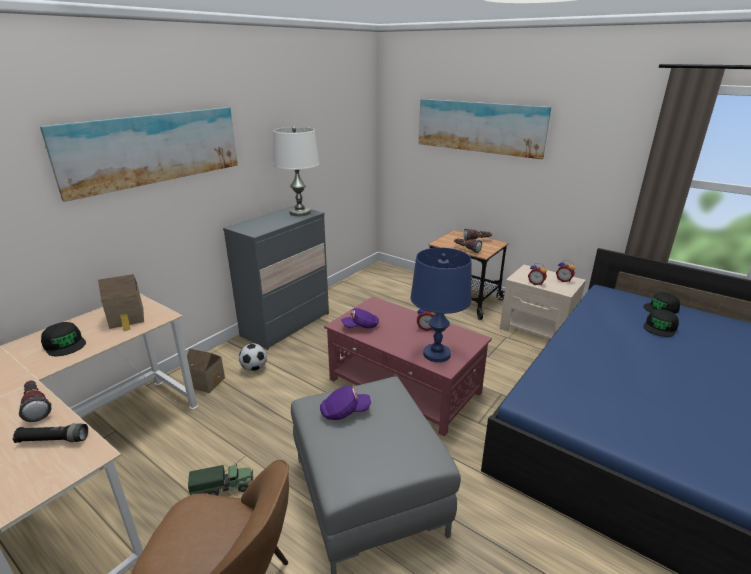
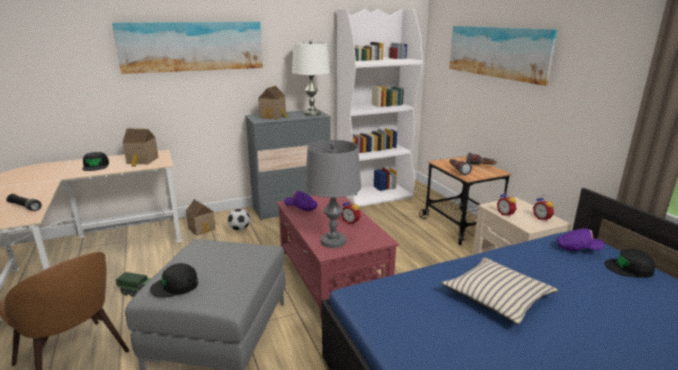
camera: 30 degrees right, 5 degrees down
flashlight [18,380,52,422] -> none
purple cap [320,386,371,420] -> purple cap moved to [557,228,605,251]
blue table lamp [411,247,472,362] -> grey table lamp [305,140,361,248]
black cap [643,309,679,337] -> black cap moved to [150,263,198,298]
none -> toy house [258,85,289,119]
none -> white bookcase [337,9,423,207]
none -> beige pillow [441,257,558,325]

